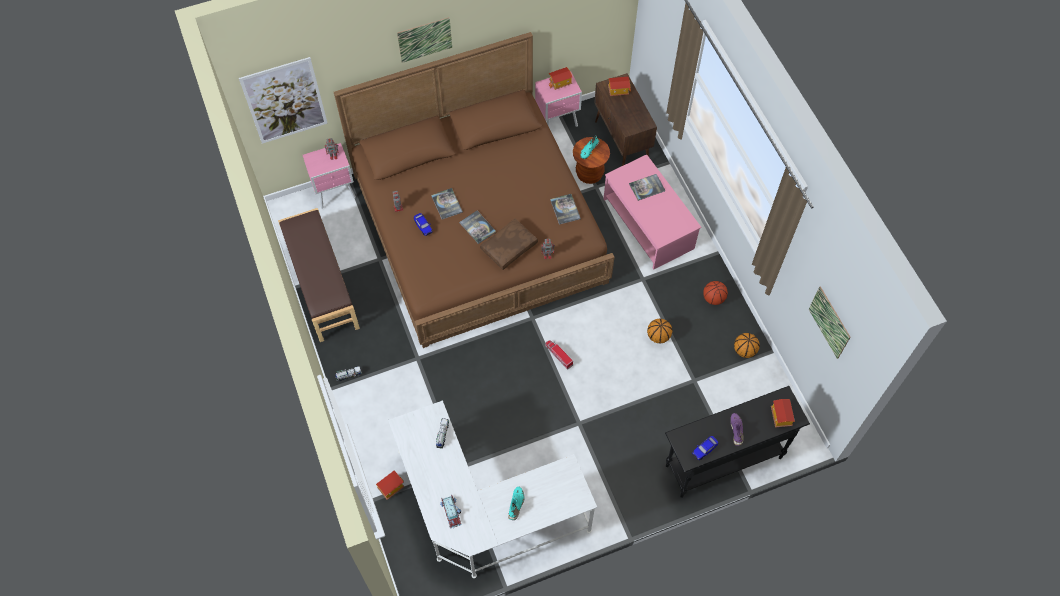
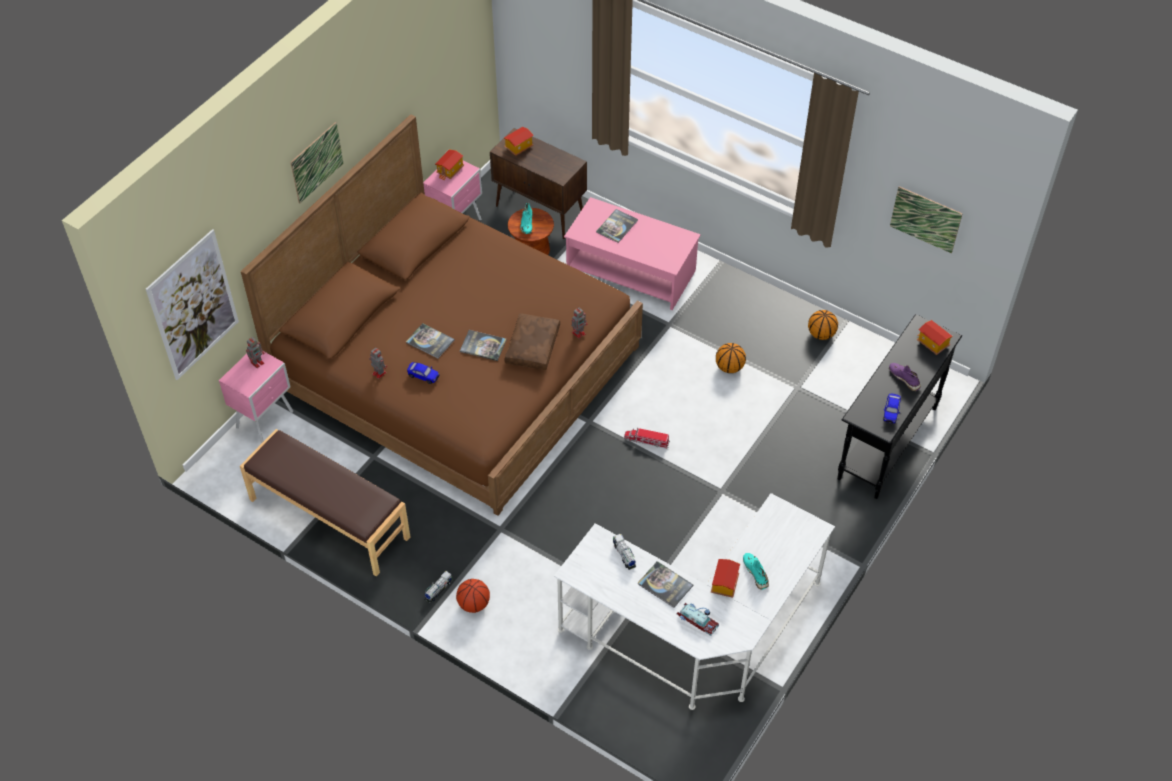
camera: 35 degrees left, 10 degrees down
toy house [376,471,404,500] -> toy house moved to [711,559,740,598]
book [550,194,581,225] -> book moved to [638,561,693,608]
basketball [703,281,728,305] -> basketball moved to [456,579,490,613]

